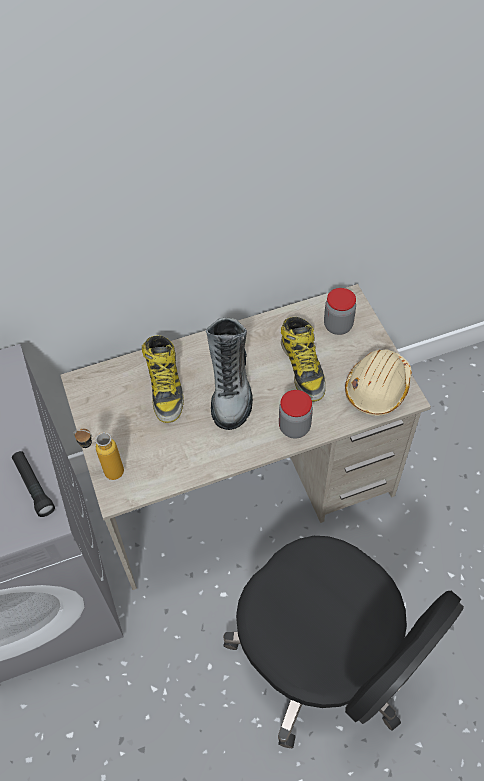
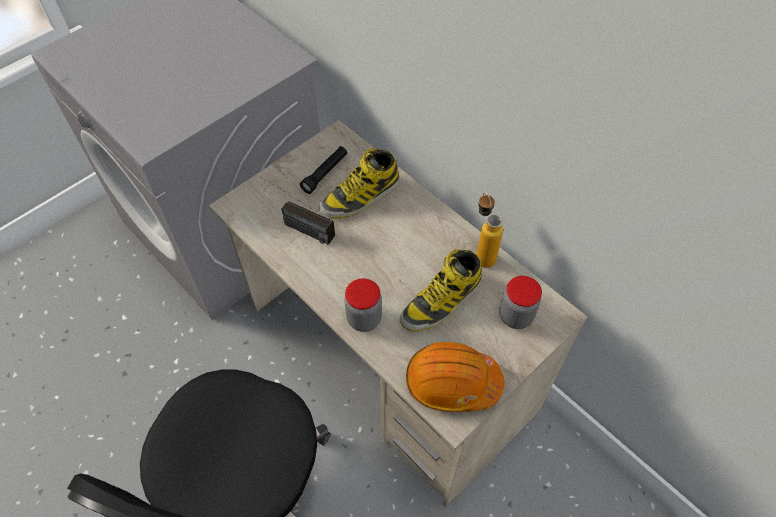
camera: 65 degrees right, 0 degrees up
black flashlight [12,451,55,517] -> black flashlight moved to [300,146,347,194]
bottle [73,429,124,480] -> bottle moved to [477,192,503,268]
boot [206,317,253,430] -> none
beige hard hat [345,349,412,416] -> orange hard hat [406,342,504,412]
none -> radio [260,176,335,245]

